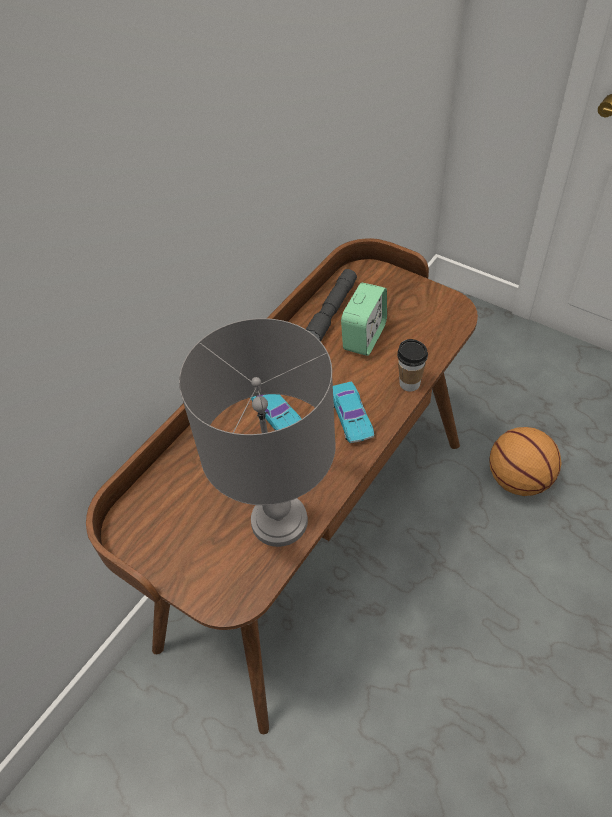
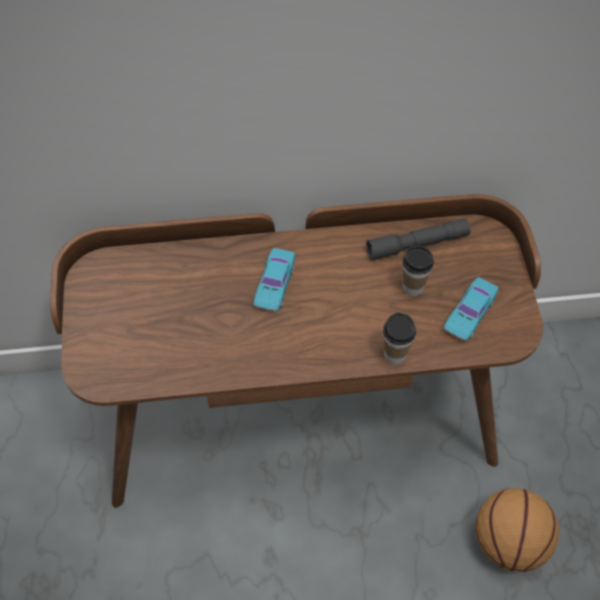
camera: 45 degrees right, 5 degrees up
grey table lamp [179,318,336,547] -> none
turquoise toy car [333,382,374,443] -> turquoise toy car moved to [444,277,498,341]
alarm clock [341,283,387,356] -> cup [403,246,434,296]

